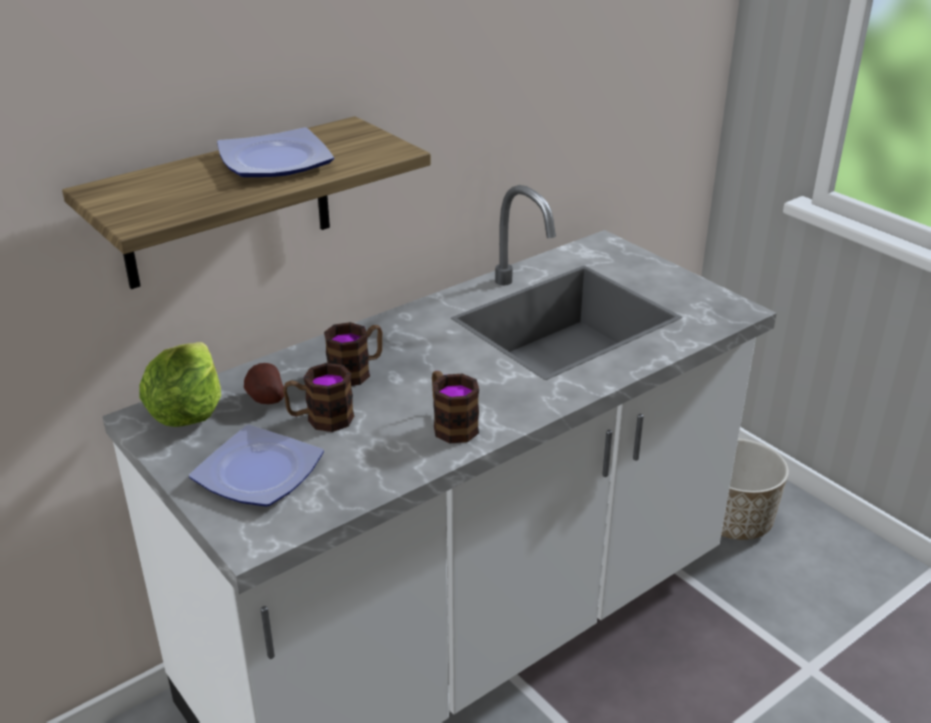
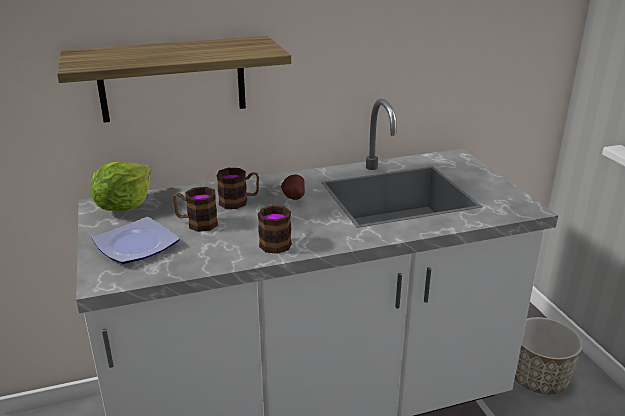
camera: 20 degrees right, 5 degrees down
plate [217,127,334,177] -> none
potato [244,363,284,404] -> potato moved to [281,175,305,200]

